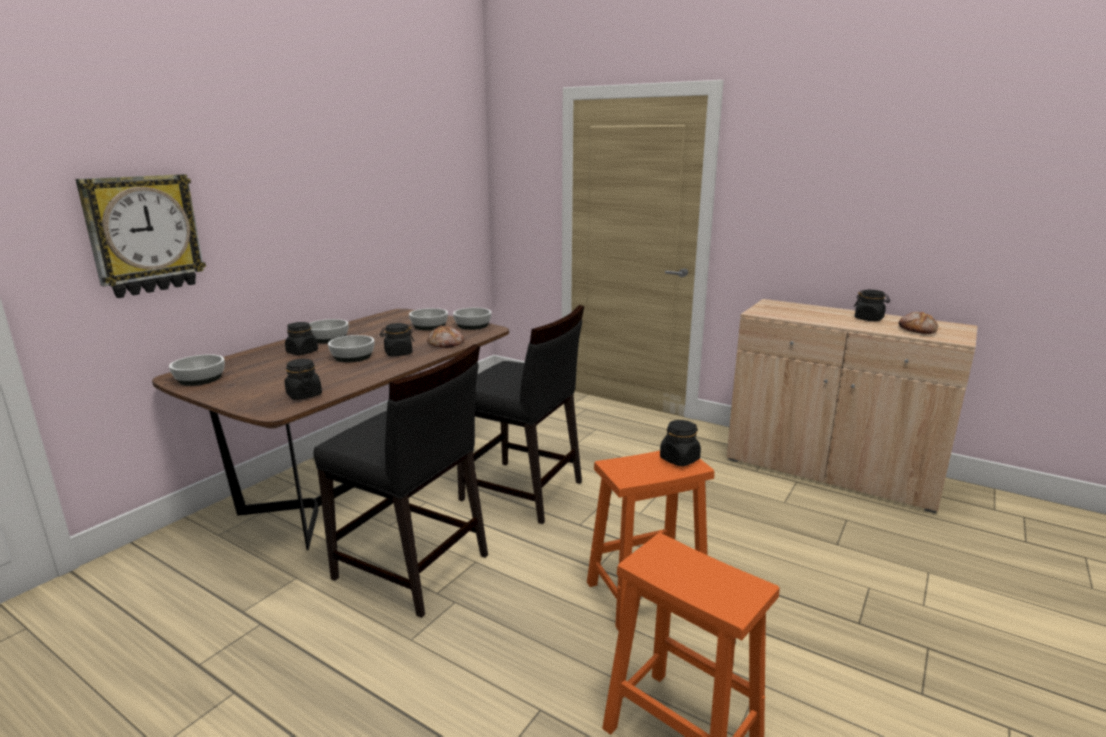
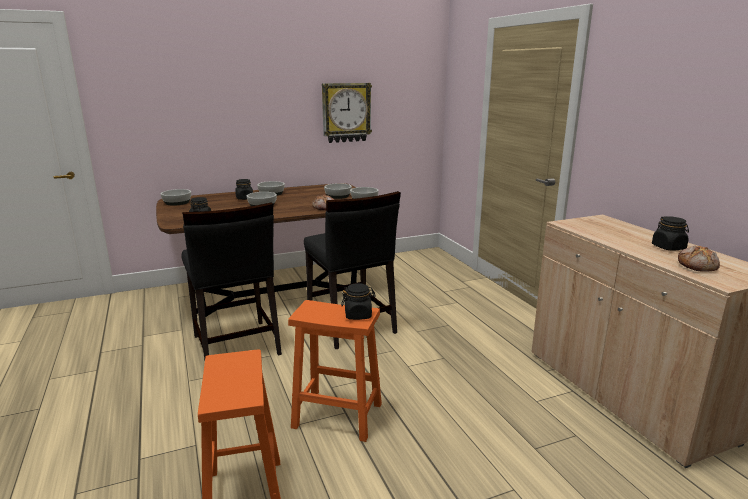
camera: 35 degrees right, 0 degrees up
wall clock [75,174,206,298] -> wall clock moved to [322,83,372,143]
black jar [380,323,414,356] -> none

